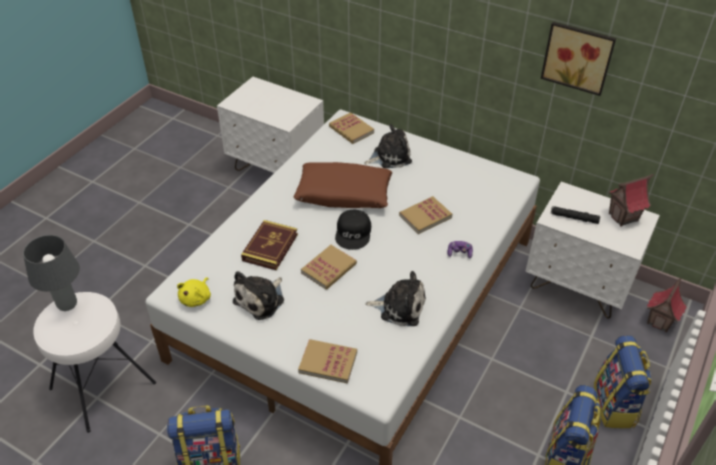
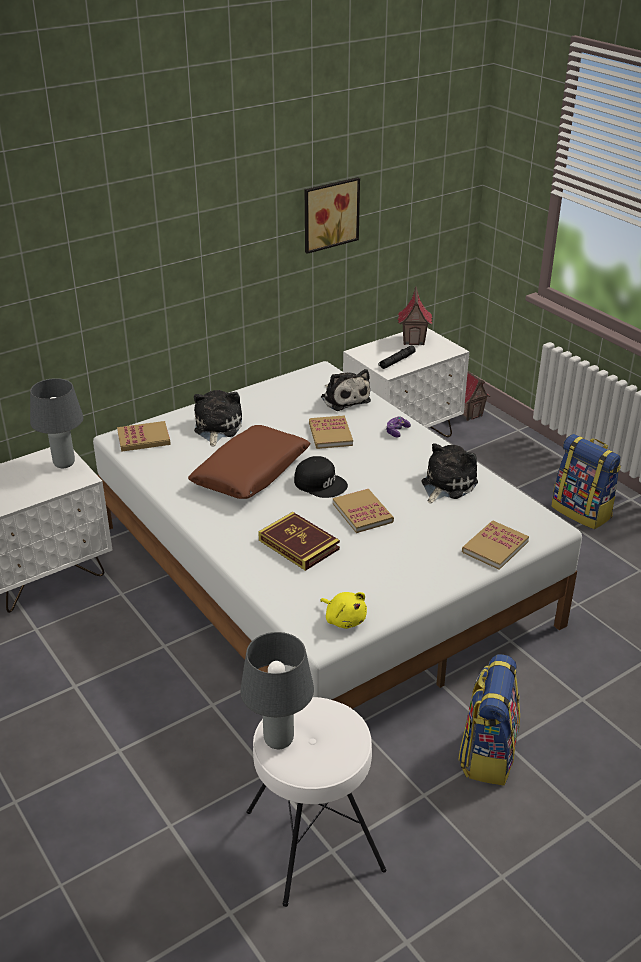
camera: 65 degrees left, 10 degrees down
plush toy [233,271,284,320] -> plush toy moved to [321,369,371,411]
backpack [594,335,651,428] -> none
none -> grey table lamp [30,378,83,468]

